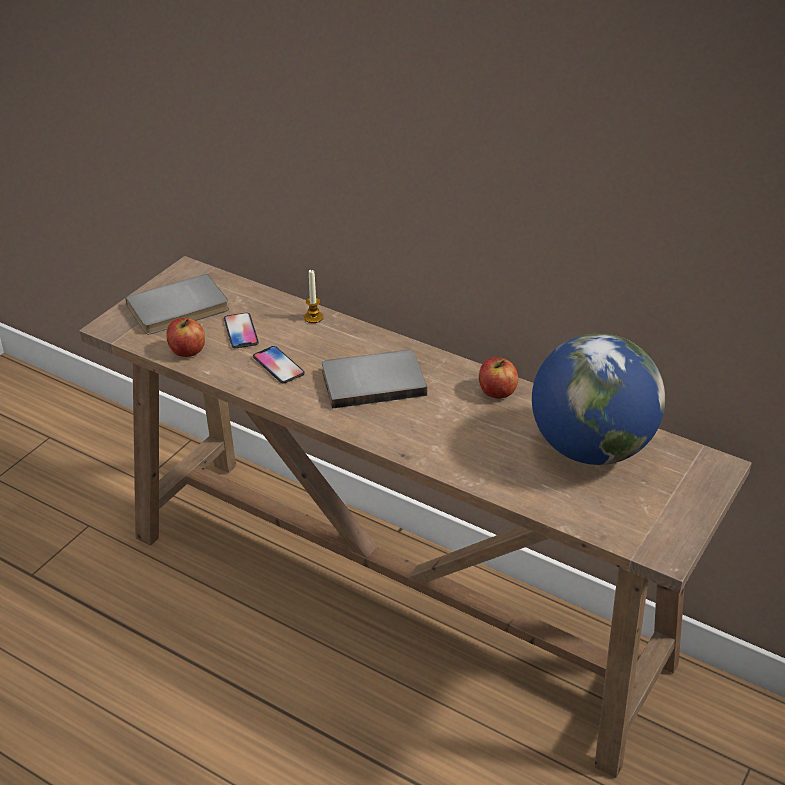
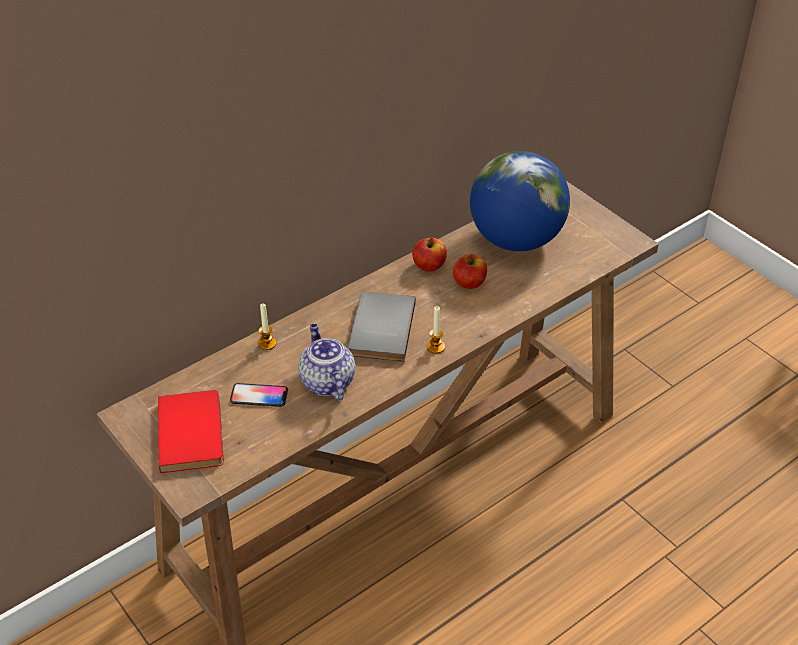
camera: 70 degrees left, 5 degrees up
grey book [125,274,229,334] -> red book [158,390,224,473]
apple [166,318,205,357] -> apple moved to [453,254,487,289]
phone [253,346,305,384] -> teapot [298,324,355,401]
none -> candle [427,306,445,354]

